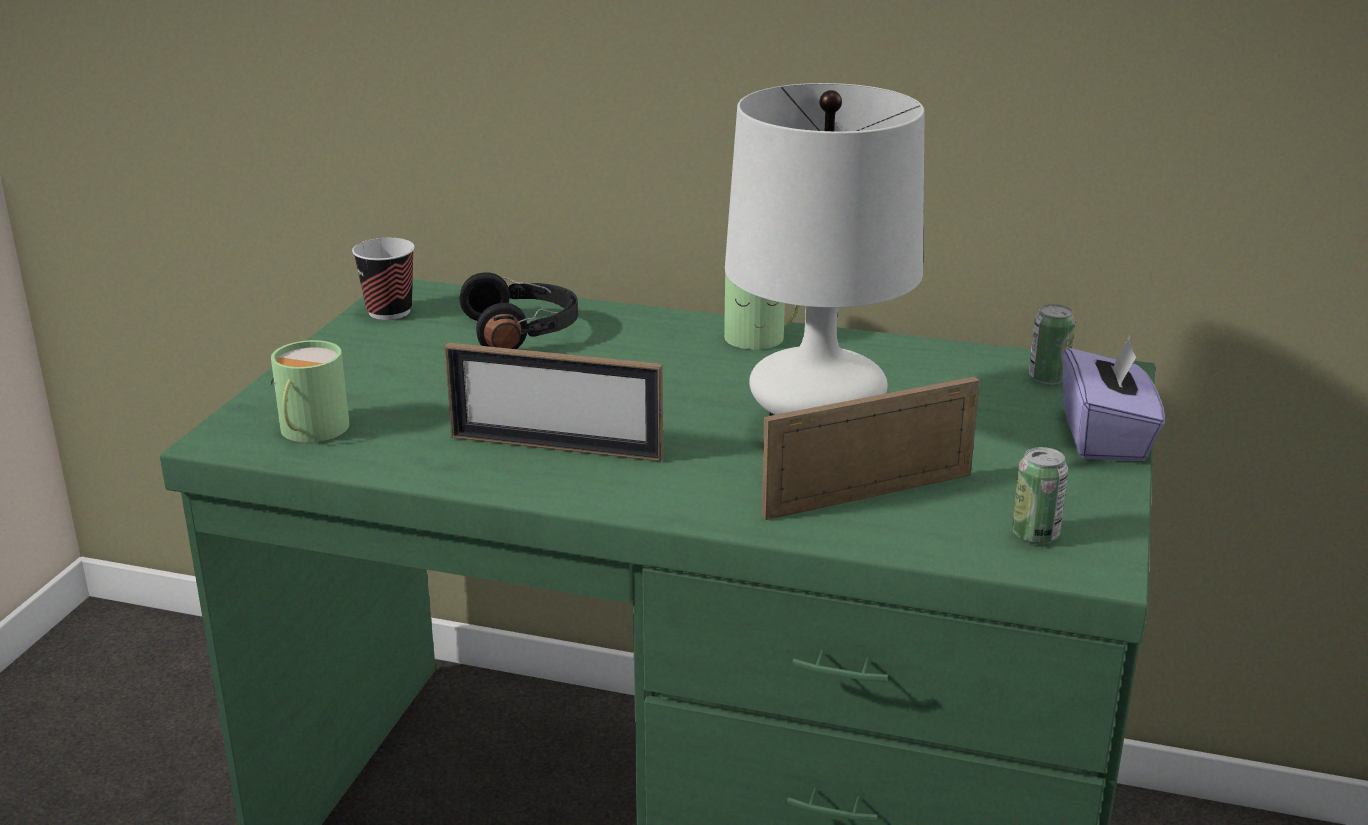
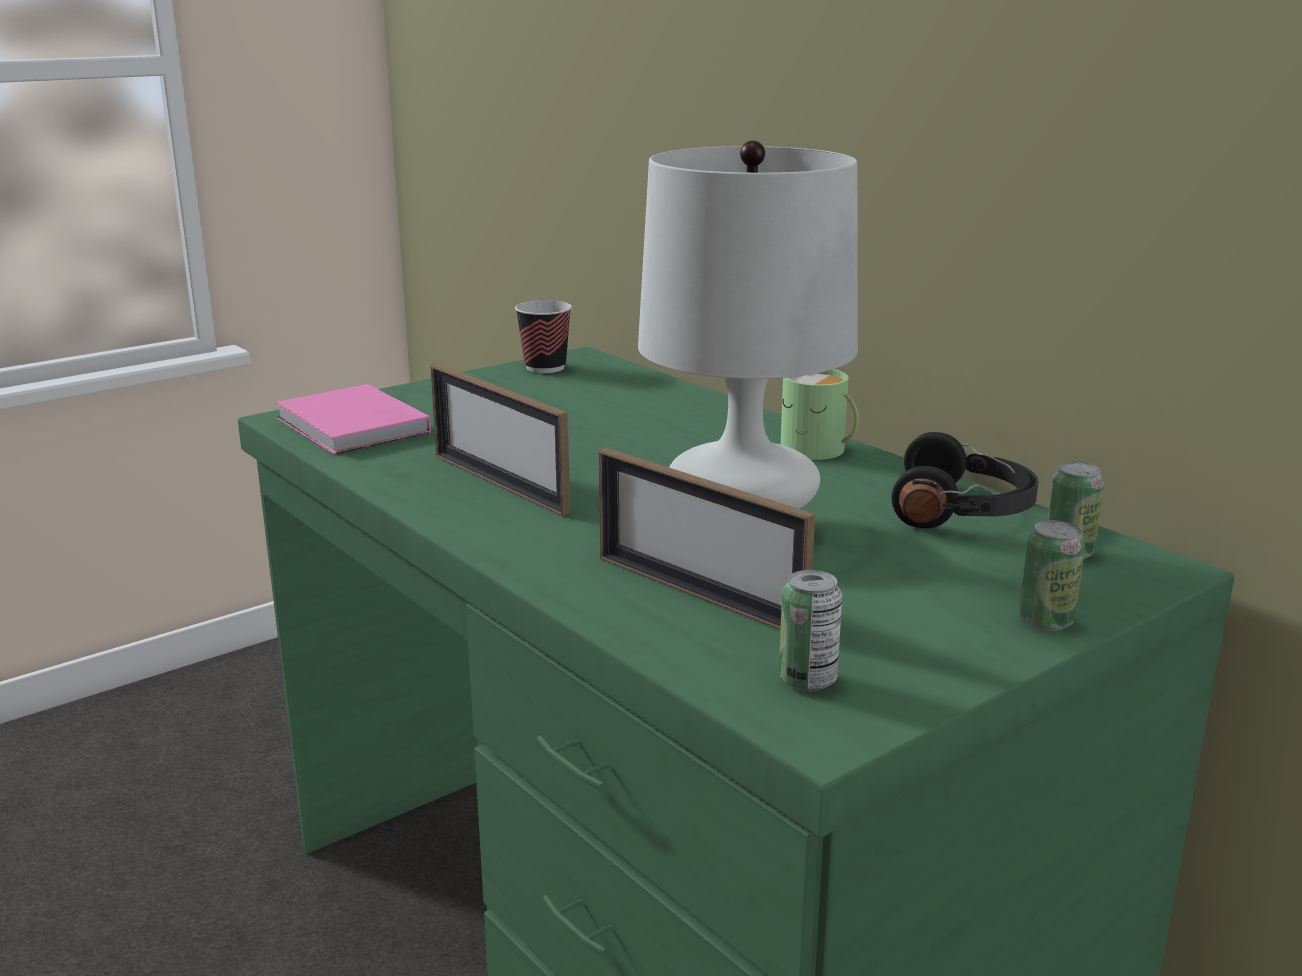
camera: 35 degrees right, 5 degrees down
green mug [271,340,349,443] -> pink book [275,384,431,455]
black headphones [460,272,578,349] -> black headphones moved to [891,432,1038,528]
picture frame [761,377,980,520] -> picture frame turned 150 degrees counterclockwise [599,448,815,629]
purple tissue box [1062,336,1165,461] -> can [1019,520,1085,631]

